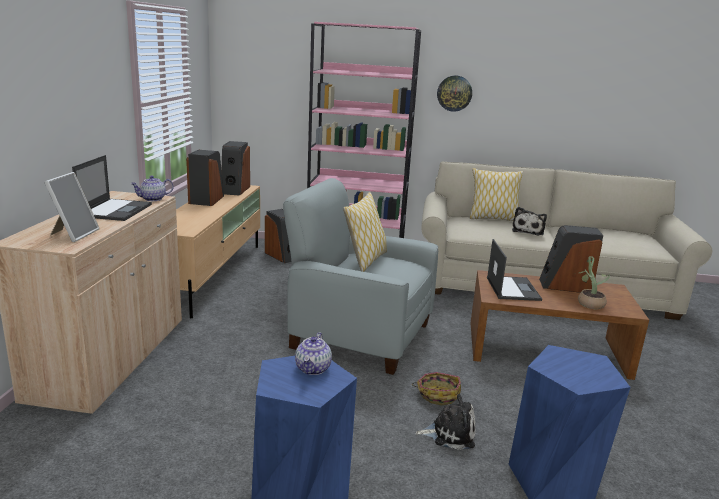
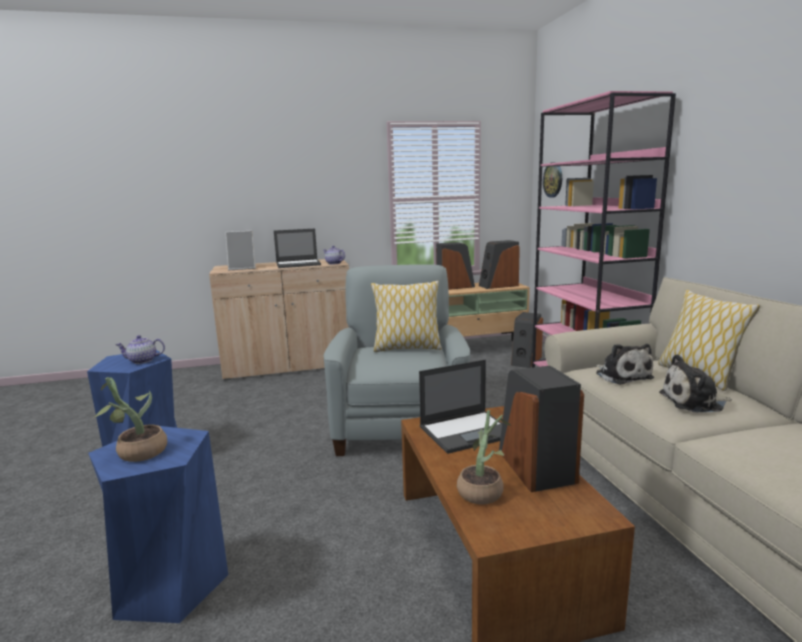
camera: 70 degrees right, 5 degrees down
basket [412,372,461,405] -> none
plush toy [416,394,476,450] -> plush toy moved to [596,344,654,385]
wall clock [437,75,472,112] -> wall clock moved to [543,162,562,198]
none -> potted plant [93,377,167,462]

